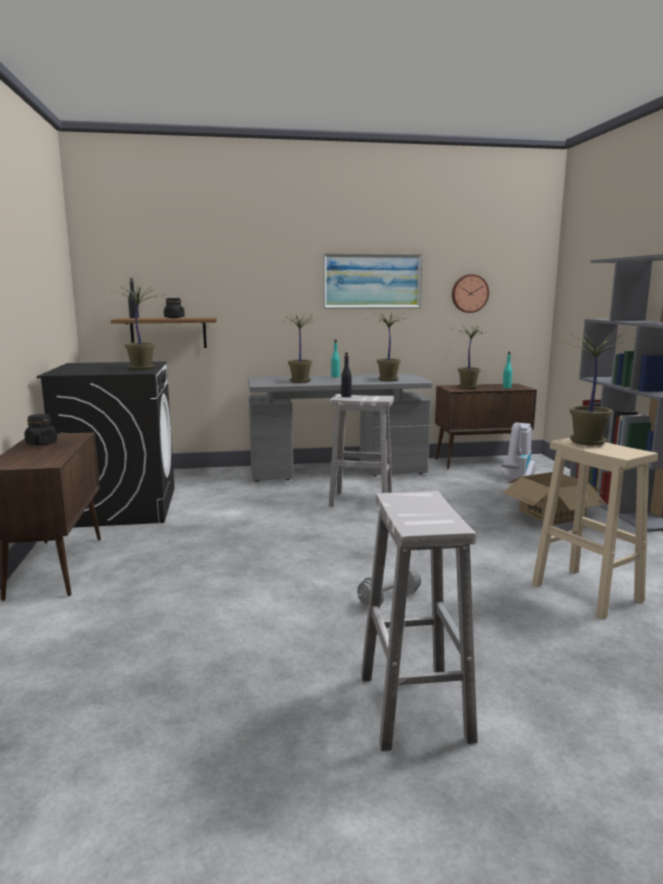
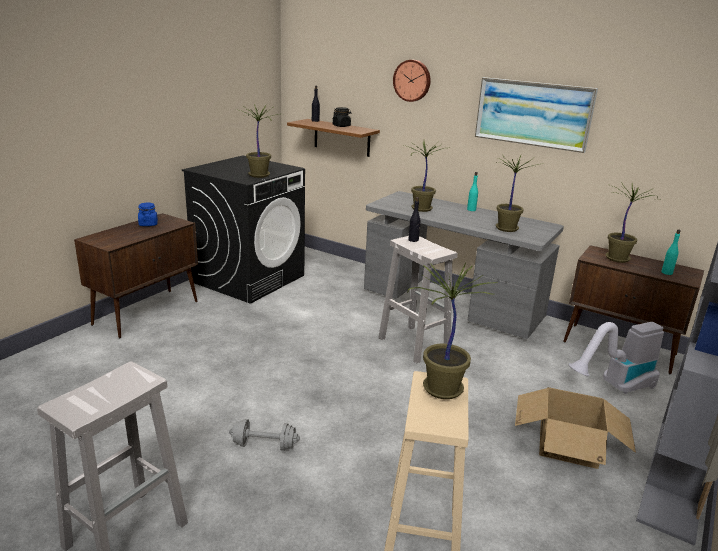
camera: 40 degrees right, 10 degrees up
black jar [24,414,57,445] -> blue jar [138,203,158,226]
wall clock [452,274,489,313] -> wall clock moved to [393,60,431,102]

